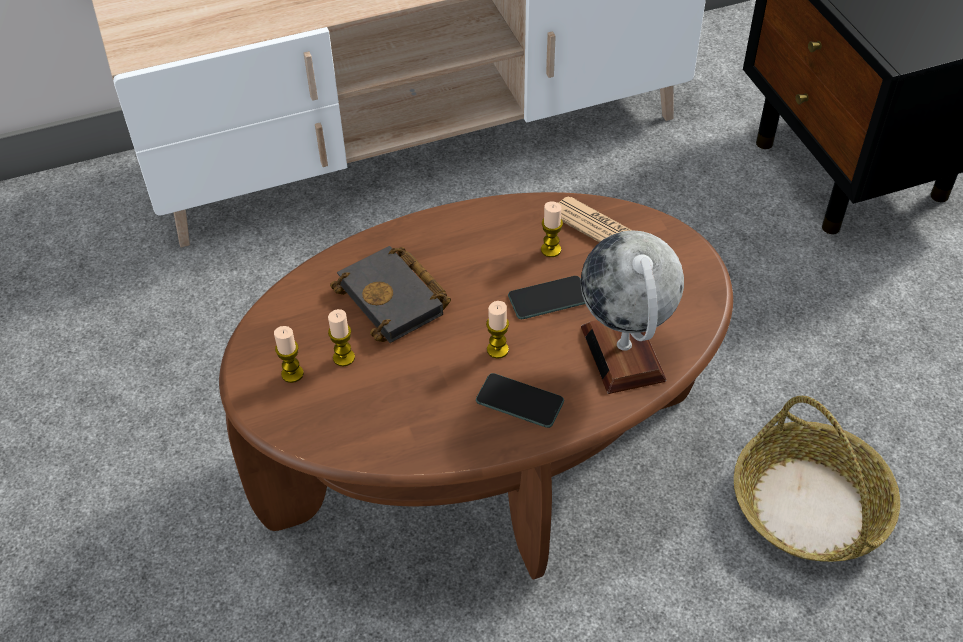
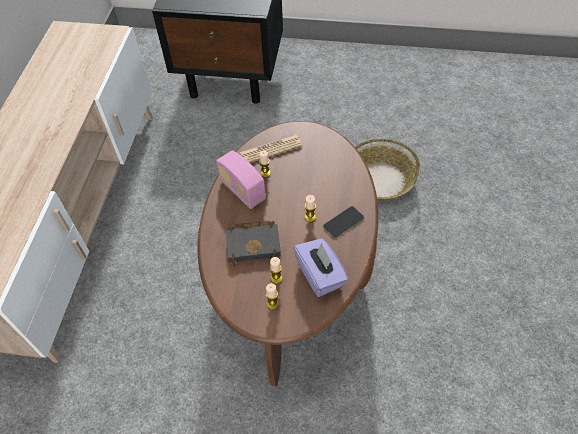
camera: 60 degrees left, 5 degrees up
phone [508,276,585,319] -> none
globe [581,230,684,394] -> none
none -> radio [216,150,266,209]
none -> purple tissue box [293,238,348,297]

